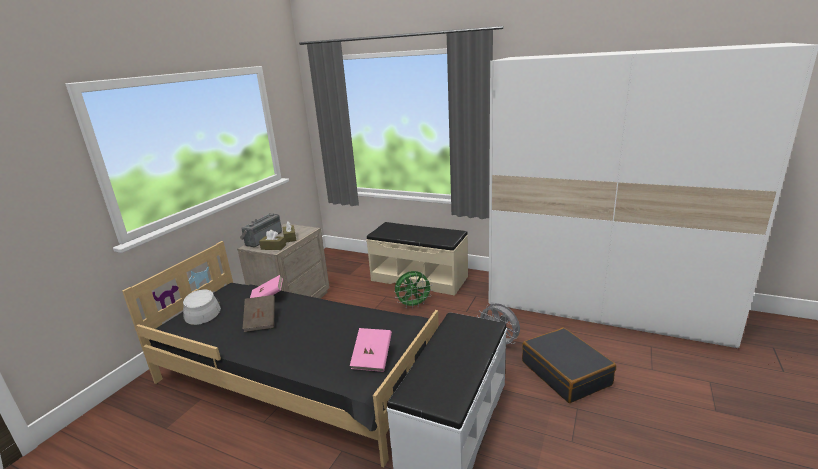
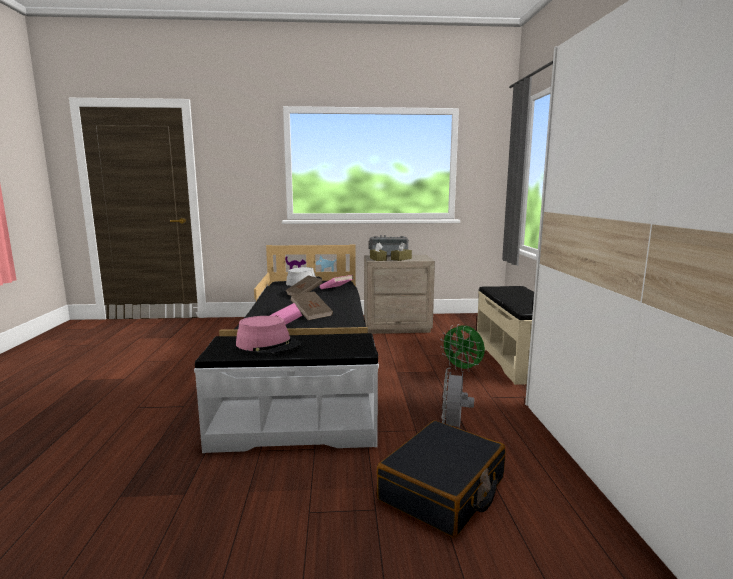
camera: 60 degrees right, 10 degrees down
none -> pink hat [236,316,302,354]
none -> brown book [290,291,333,320]

